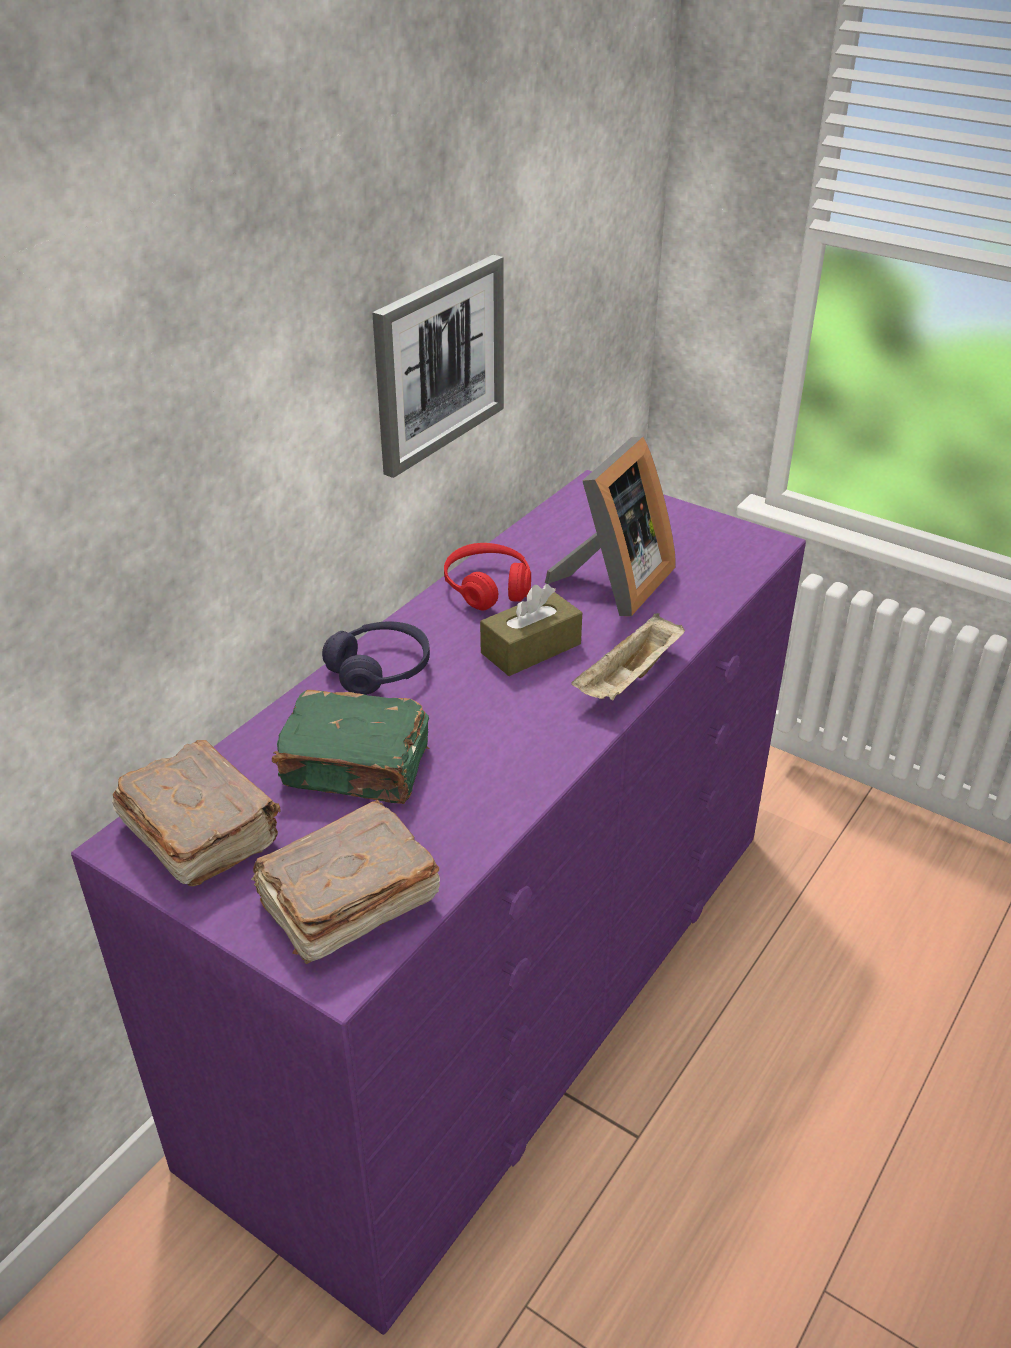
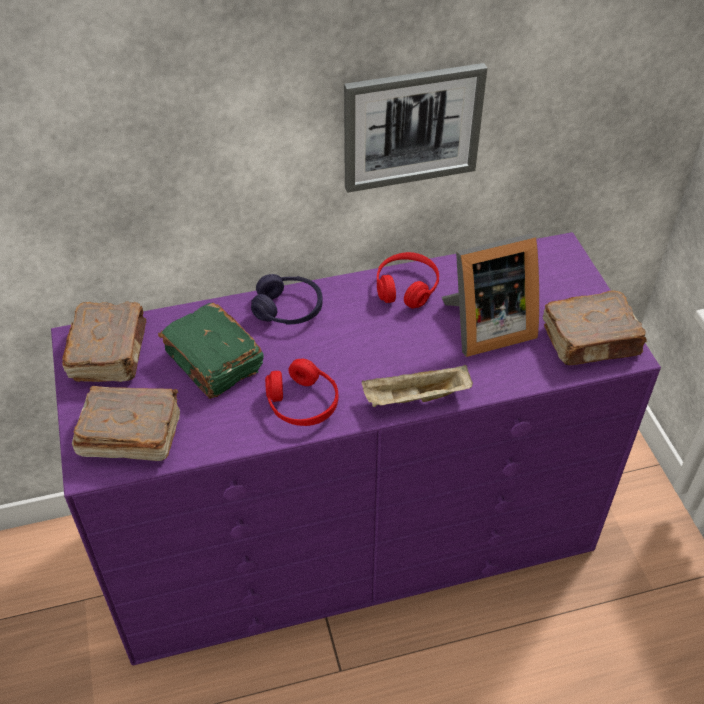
camera: 40 degrees right, 10 degrees up
brown tissue box [480,584,582,676] -> none
none -> red headphones [265,359,338,426]
none -> brown book [543,290,647,365]

